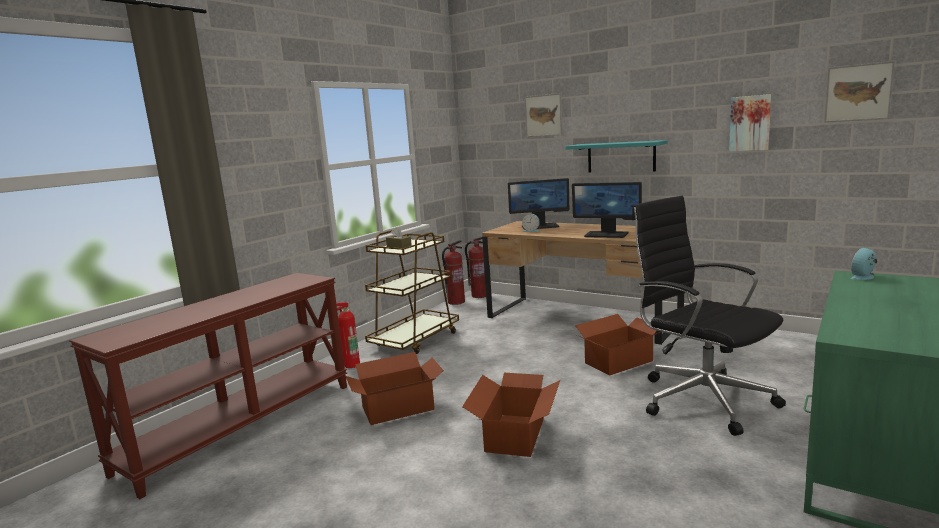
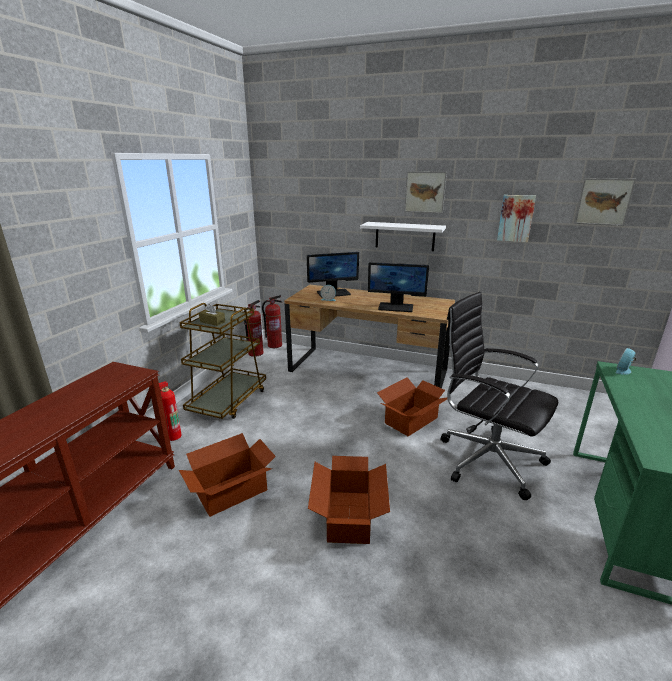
camera: 15 degrees left, 10 degrees up
picture [525,93,563,137] -> picture moved to [404,171,447,214]
turquoise shelf [566,140,668,172] -> white shelf [360,222,446,251]

